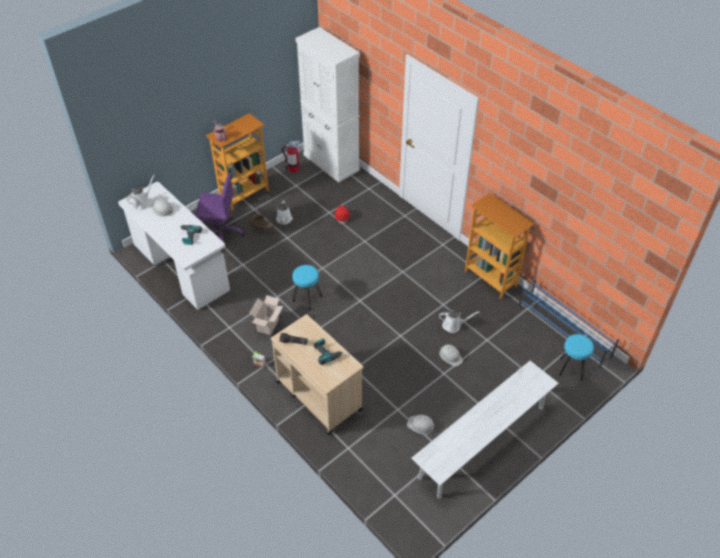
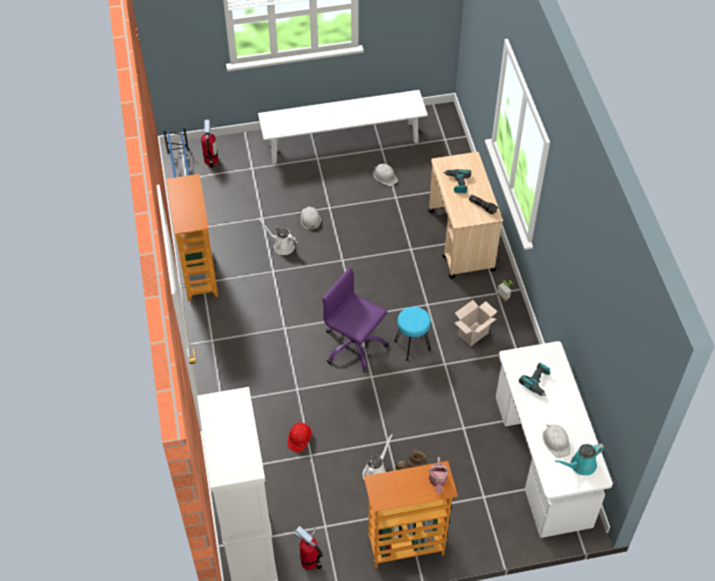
camera: 150 degrees left, 5 degrees up
white watering can [127,174,155,211] -> turquoise watering can [555,444,605,475]
purple office chair [195,173,245,251] -> purple office chair moved to [322,267,389,373]
turquoise stool [559,334,594,380] -> fire extinguisher [201,120,218,168]

